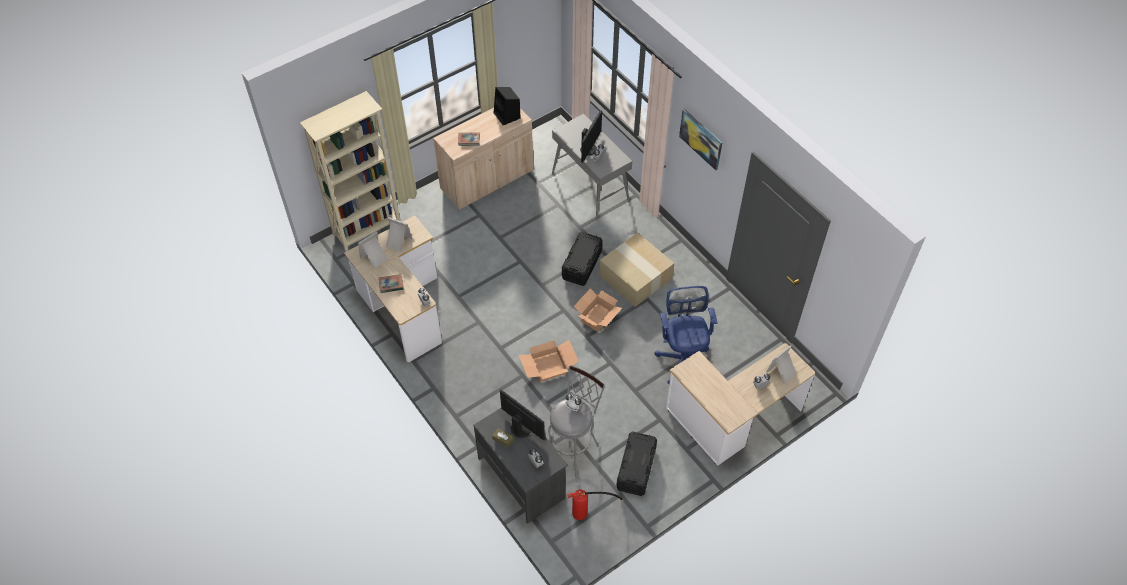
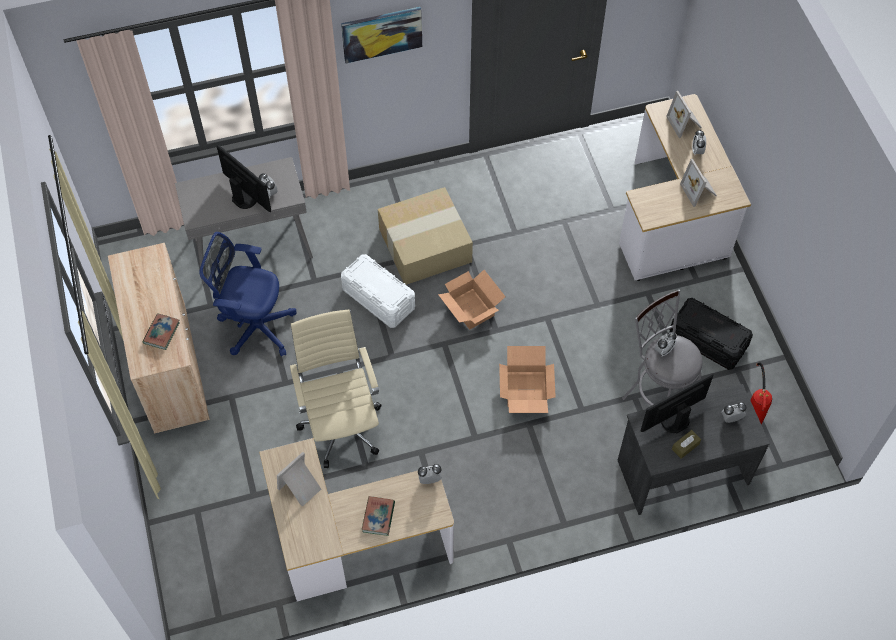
camera: 70 degrees left, 5 degrees up
beige bookcase [300,91,400,251] -> none
picture frame [358,231,388,268] -> picture frame moved to [680,159,717,207]
black speaker [494,87,521,125] -> none
black storage box [562,232,603,286] -> white storage box [341,254,415,328]
blue office chair [654,286,718,384] -> blue office chair moved to [199,232,297,356]
none -> beige office chair [290,310,382,468]

